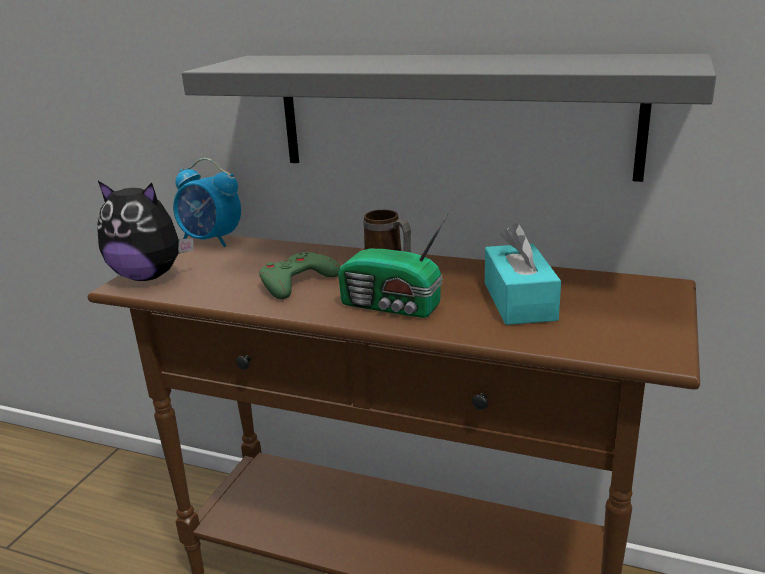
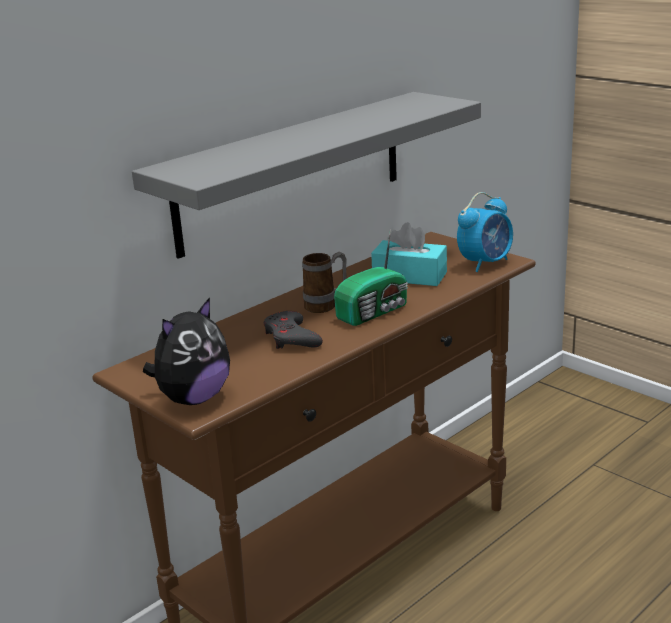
camera: 65 degrees left, 0 degrees up
alarm clock [173,158,241,247] -> alarm clock moved to [457,192,513,272]
green game controller [259,252,340,299] -> grey game controller [264,311,323,349]

